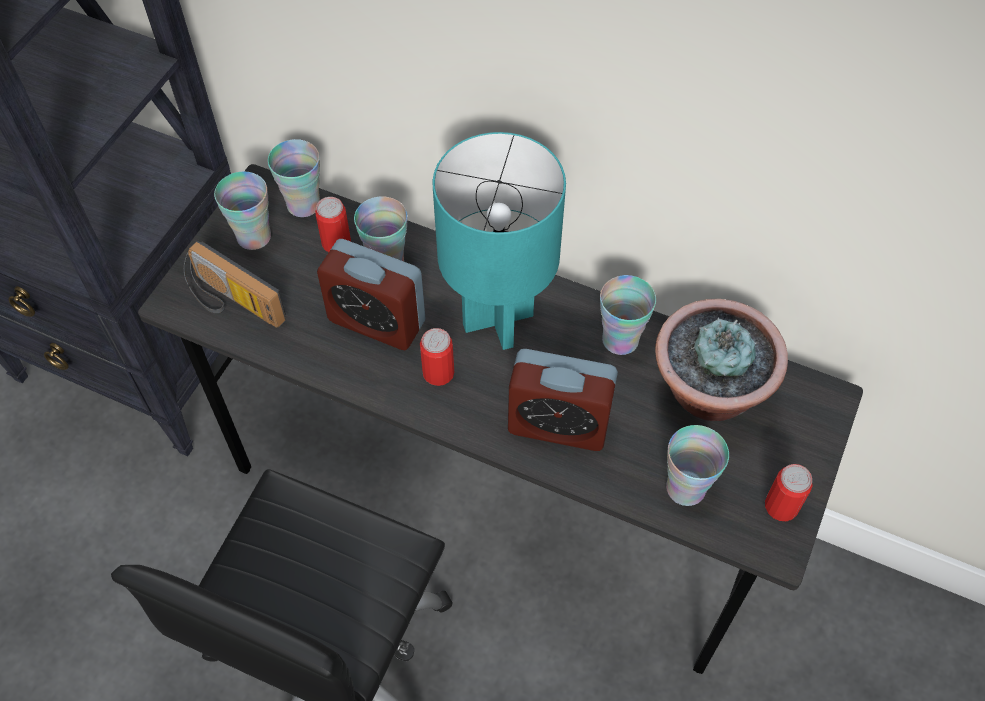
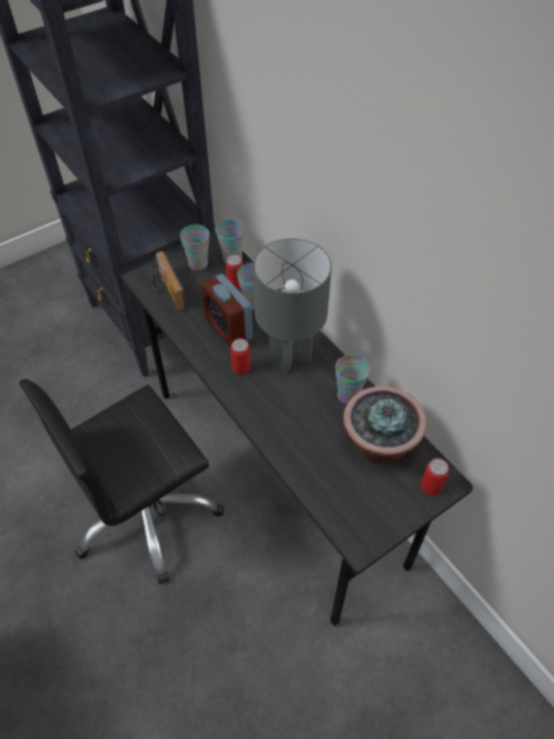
camera: 30 degrees right, 5 degrees down
turquoise table lamp [433,132,566,350] -> grey table lamp [253,238,332,373]
alarm clock [508,349,618,451] -> none
cup [666,425,729,506] -> none
can [765,464,813,521] -> can moved to [421,458,449,495]

